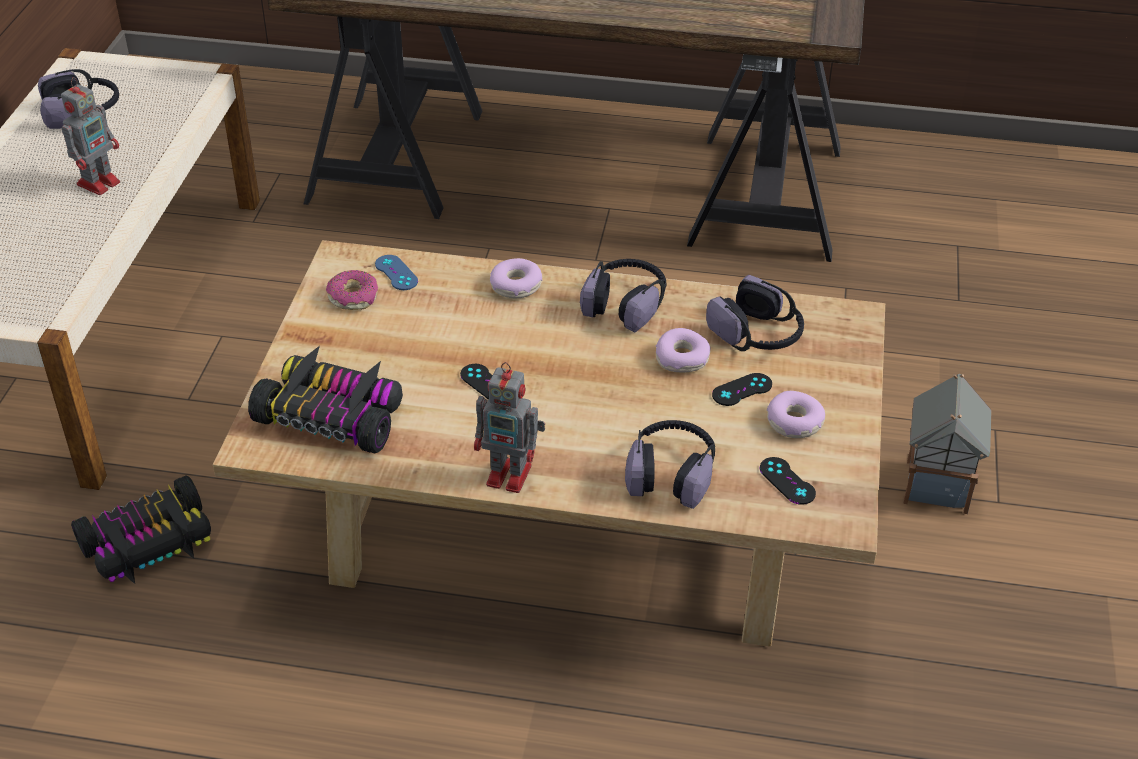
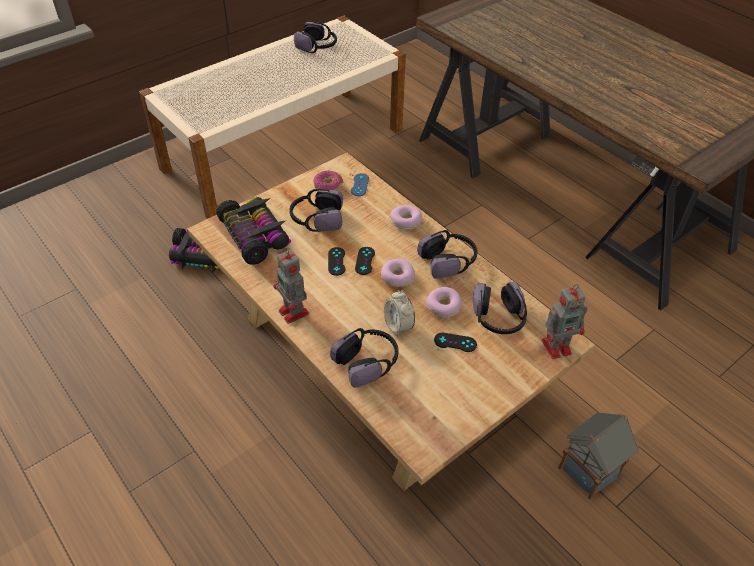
camera: 40 degrees right, 5 degrees up
toy robot [61,77,120,195] -> toy robot moved to [542,284,588,359]
black game controller [760,457,816,505] -> black game controller moved to [355,247,375,275]
donut [767,391,825,438] -> donut moved to [381,259,415,287]
none -> headphones [289,189,343,232]
none -> alarm clock [384,290,415,336]

